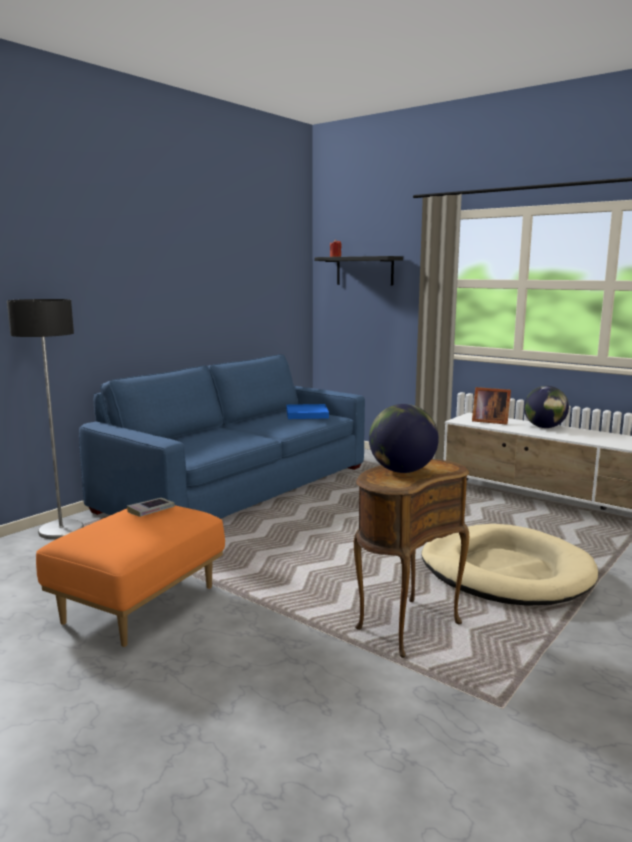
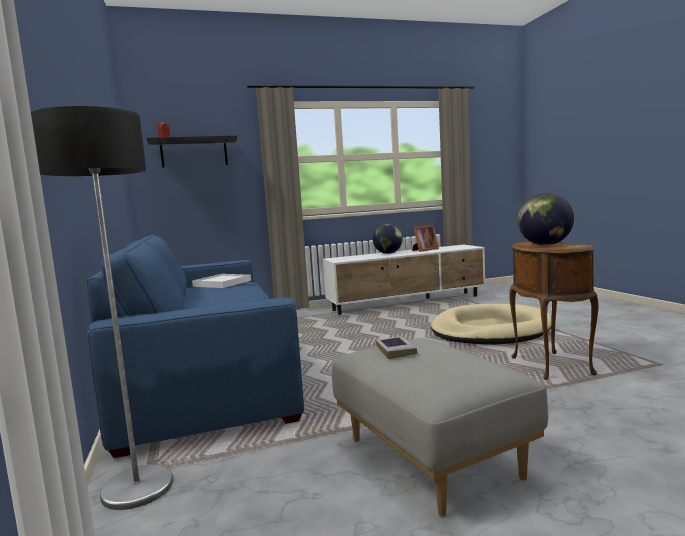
camera: 55 degrees left, 5 degrees down
orange ottoman [36,505,225,647] -> grey ottoman [332,338,548,517]
blue tray [286,404,329,419] -> white tray [192,274,251,288]
picture frame [472,387,511,425] -> picture frame moved to [412,225,439,252]

